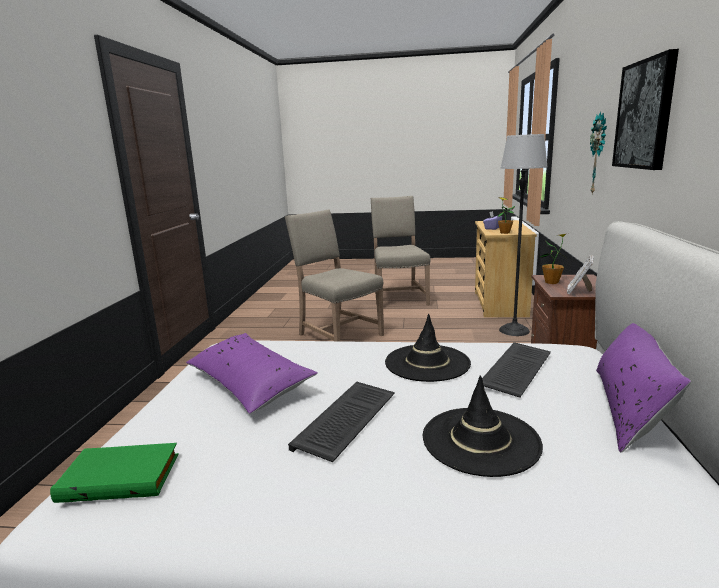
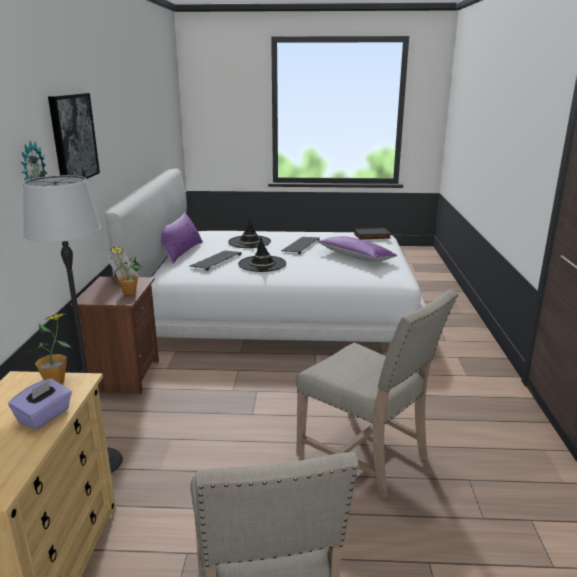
camera: 175 degrees right, 5 degrees up
green book [50,443,179,503] -> black book [354,228,391,240]

